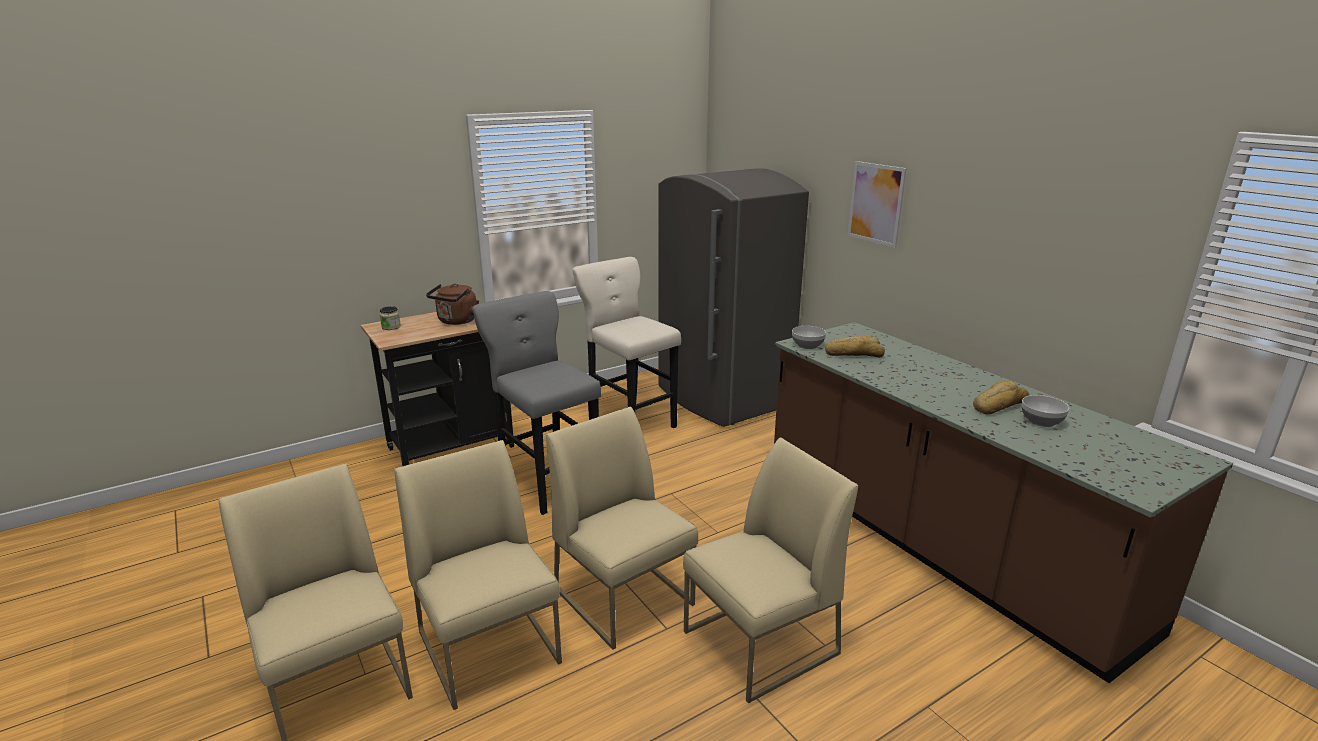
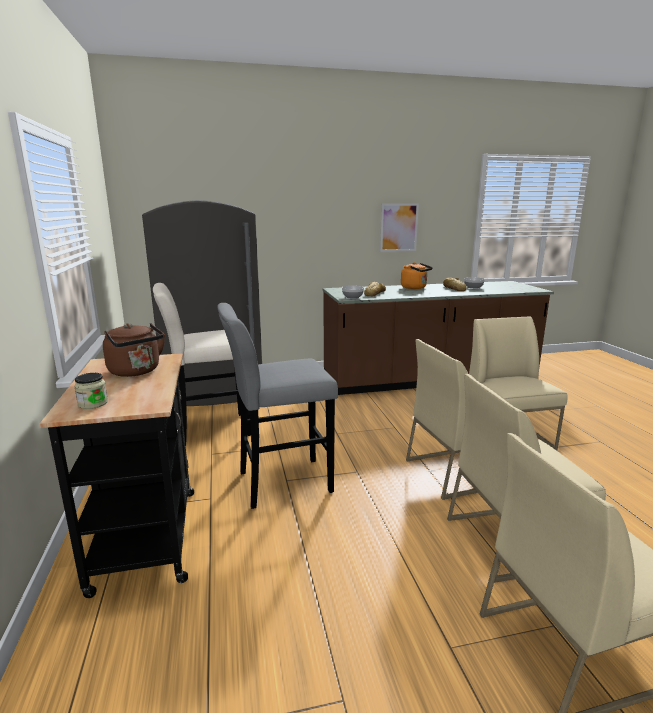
camera: 70 degrees left, 5 degrees down
picture [848,161,907,247] -> picture moved to [380,203,419,252]
none -> orange kettle [401,262,433,289]

